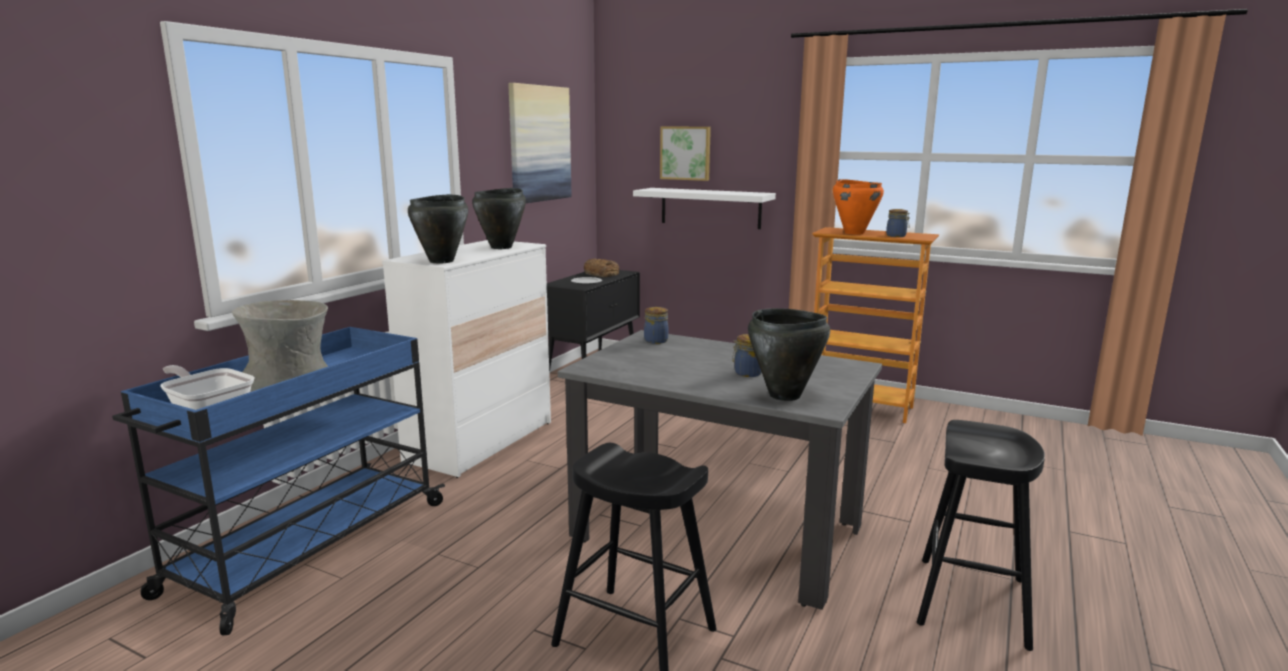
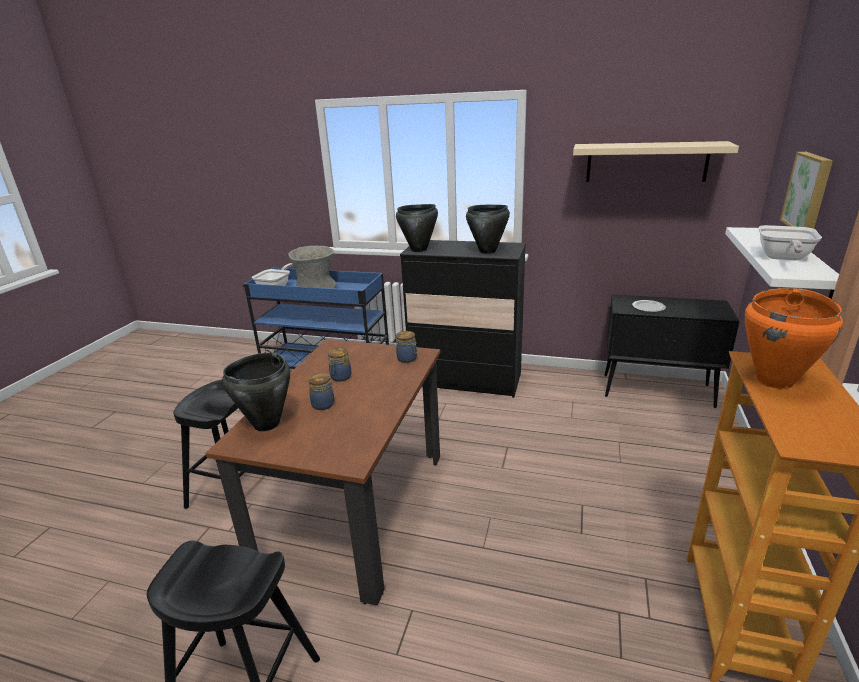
camera: 80 degrees right, 10 degrees up
white dresser [382,240,551,478] -> black dresser [400,240,526,398]
picture [508,83,572,203] -> beige shelf [573,141,739,182]
grey dining table [558,330,882,610] -> brown dining table [206,339,440,606]
bread [584,258,619,277] -> none
jar [886,209,910,237] -> jar moved to [328,348,352,382]
none -> frying pan [758,225,822,260]

